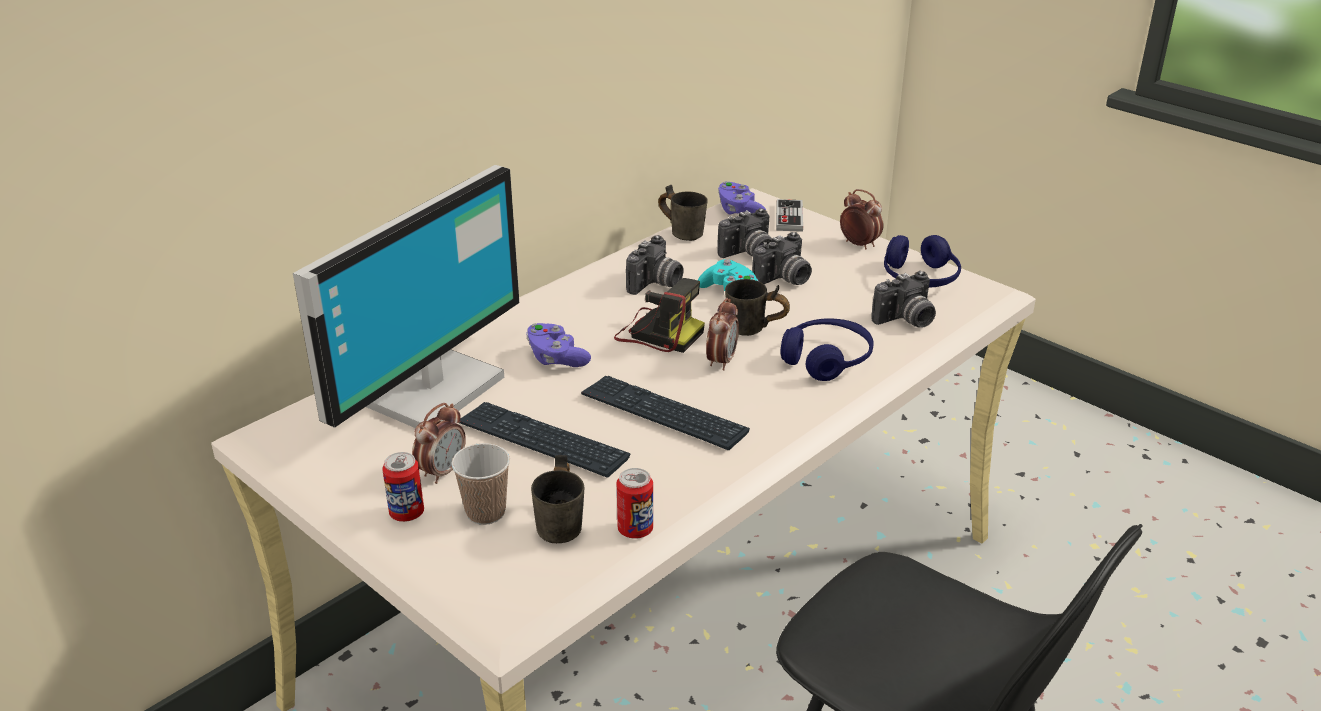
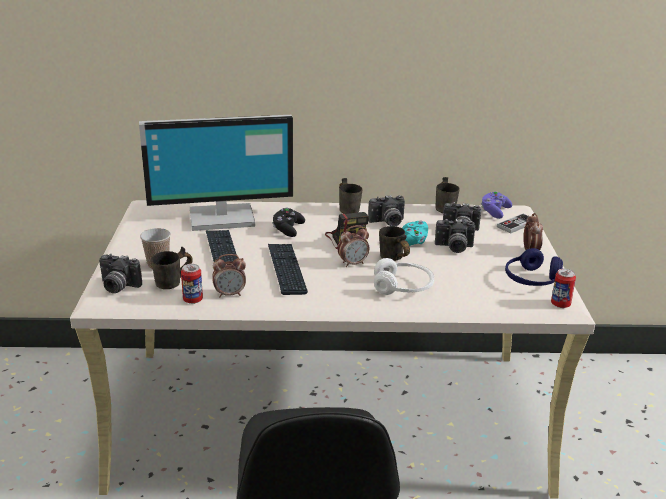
camera: 45 degrees right, 5 degrees down
can [382,452,424,522] -> can moved to [551,269,576,308]
alarm clock [412,403,466,484] -> alarm clock moved to [212,254,246,297]
purple game controller [526,323,591,367] -> black game controller [272,208,305,237]
blue headphones [780,318,874,381] -> white headphones [374,258,434,295]
camera [871,271,936,327] -> camera moved to [99,254,142,293]
none -> grey mug [339,178,362,214]

